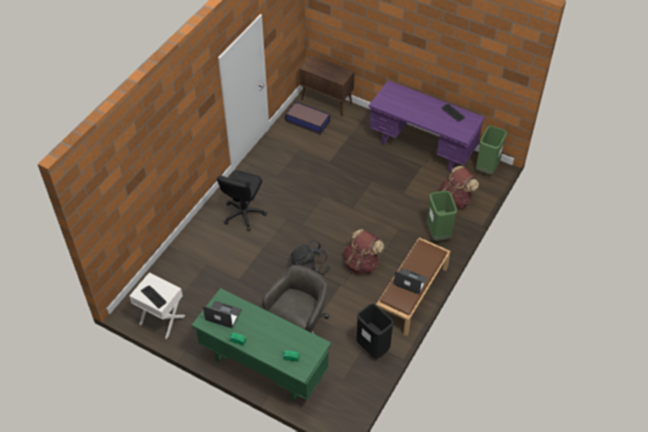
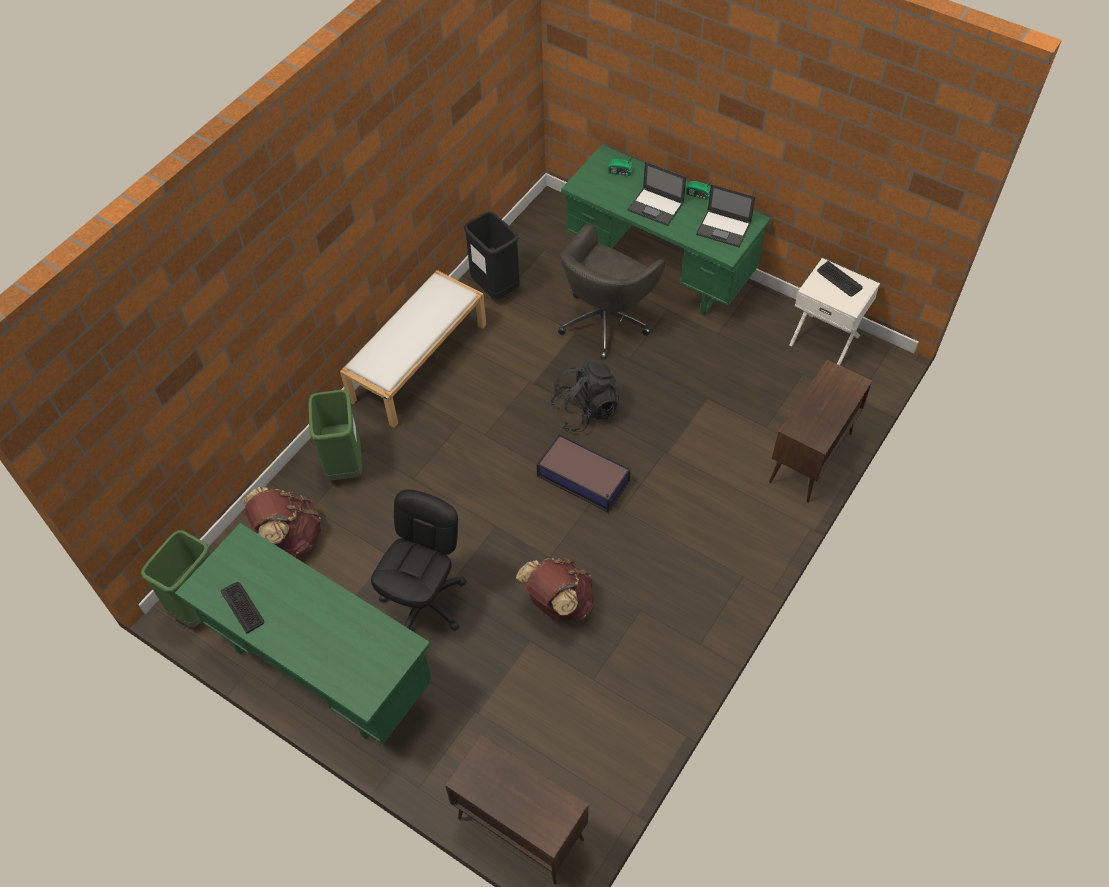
camera: 175 degrees left, 5 degrees up
black office chair [217,170,267,231] -> black office chair moved to [371,489,467,631]
storage box [285,101,330,135] -> storage box moved to [537,434,630,512]
brown backpack [343,229,384,274] -> brown backpack moved to [516,558,594,622]
purple desk [369,80,485,172] -> green desk [175,523,432,744]
brown bench [376,238,451,336] -> white bench [340,270,486,428]
laptop [394,268,428,295] -> laptop moved to [627,162,686,226]
none -> brown cabinet [769,360,872,502]

